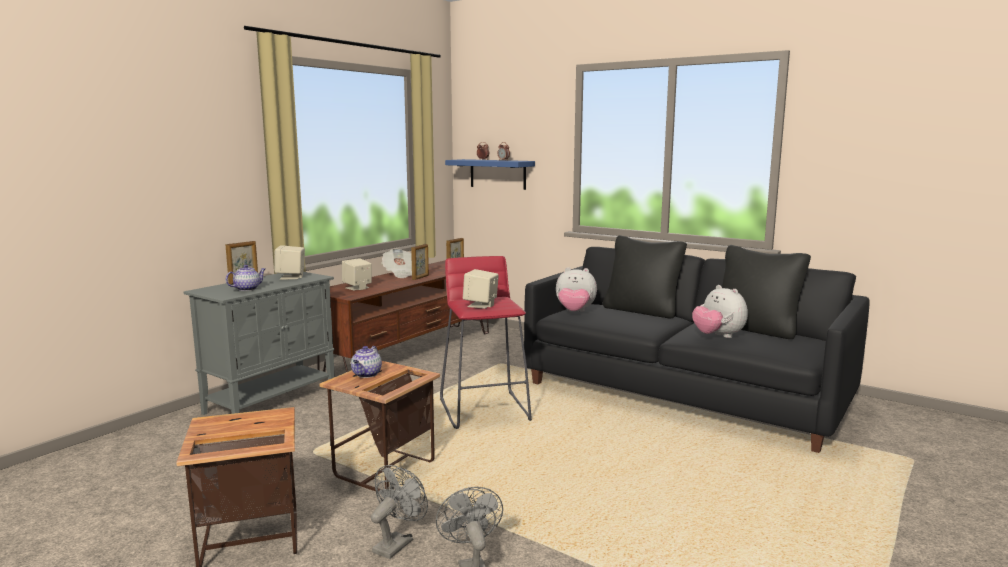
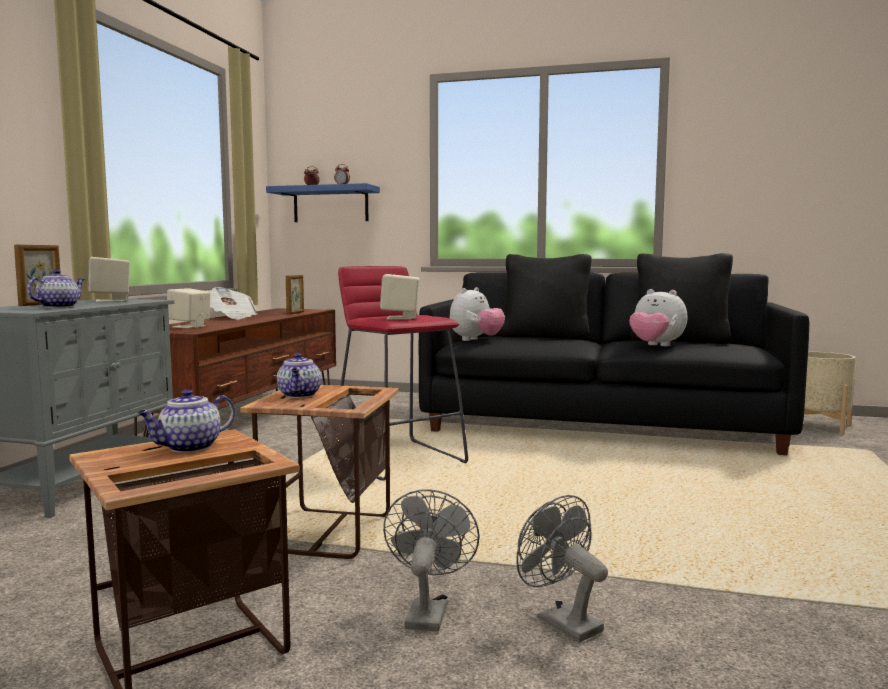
camera: 20 degrees left, 5 degrees down
picture frame [411,244,429,280] -> none
plush toy [556,267,597,312] -> plush toy turned 45 degrees counterclockwise [449,287,505,341]
none -> teapot [137,389,235,453]
none -> beige planter [804,352,856,435]

